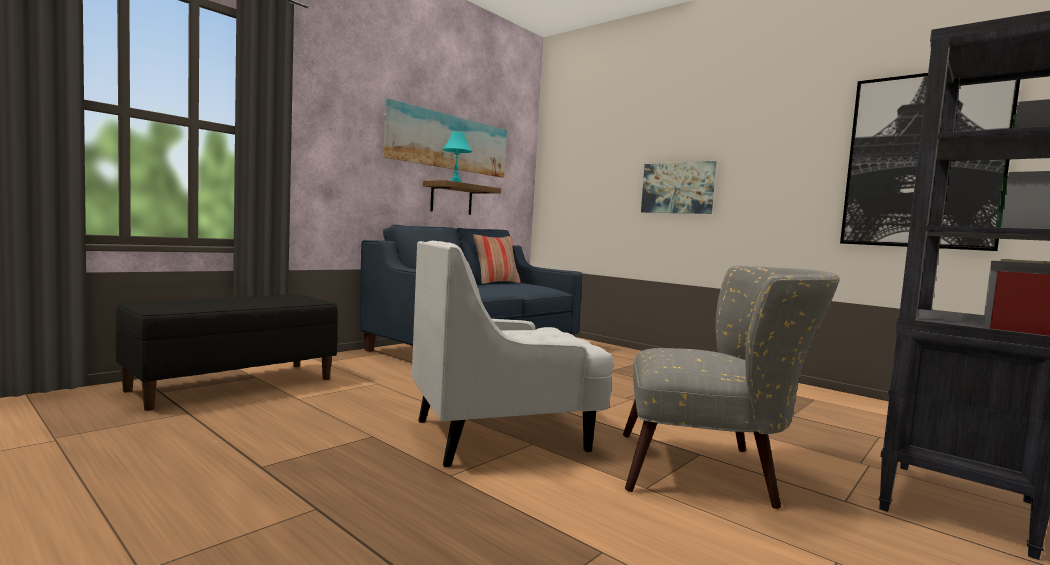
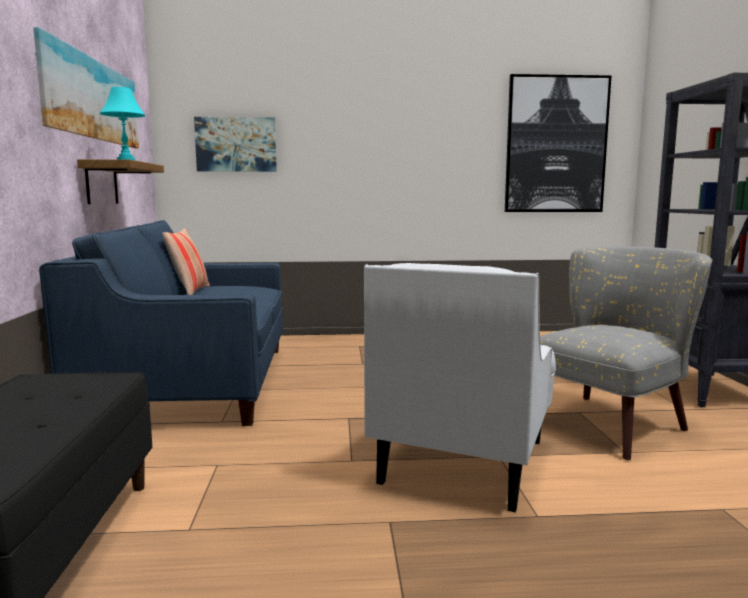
camera: 45 degrees left, 5 degrees up
picture [641,161,716,214] -> picture moved to [194,117,277,172]

